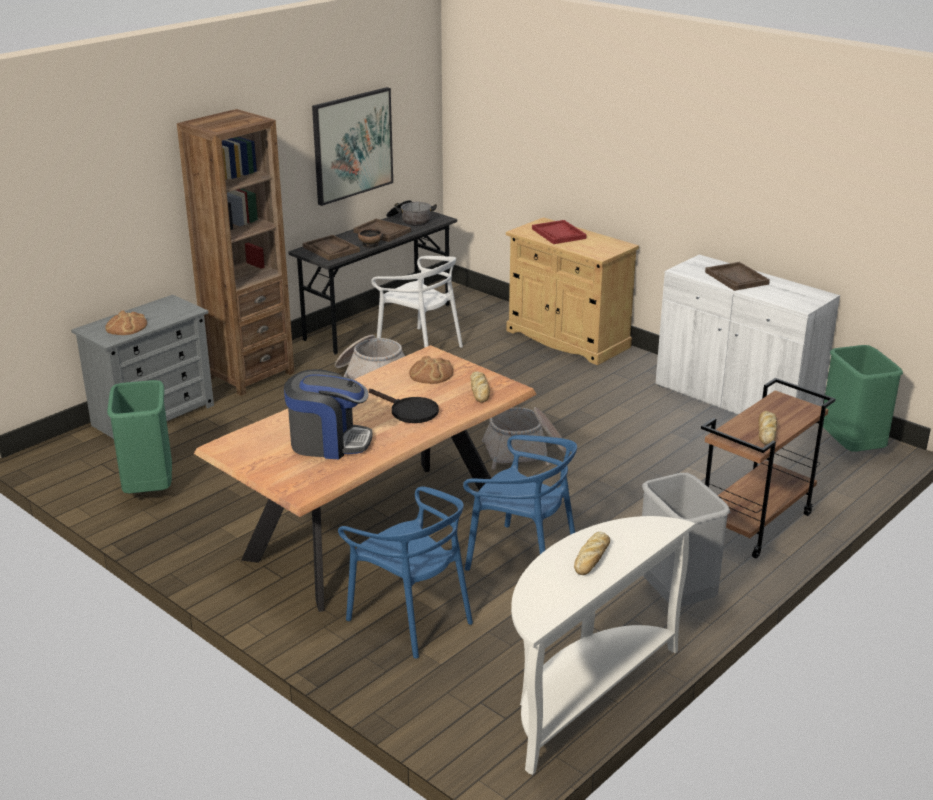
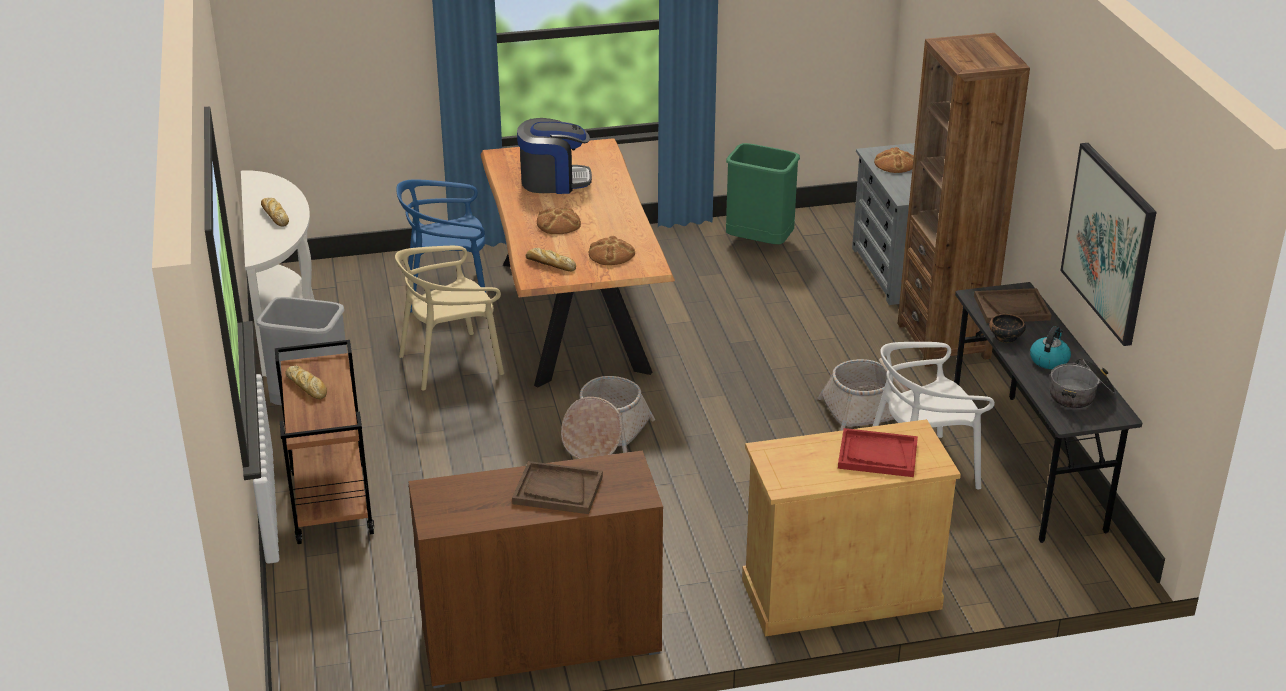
camera: 125 degrees right, 5 degrees up
coffee machine [284,369,373,459] -> coffee machine turned 135 degrees counterclockwise [517,118,592,194]
brown tray [353,219,411,242] -> kettle [1030,326,1071,369]
black frying pan [369,389,439,423] -> bread [537,206,581,234]
blue chair [463,435,577,571] -> beige chair [395,246,504,391]
white cabinet [655,254,840,415] -> brown cabinet [408,450,663,688]
green trash can [823,345,903,452] -> none

